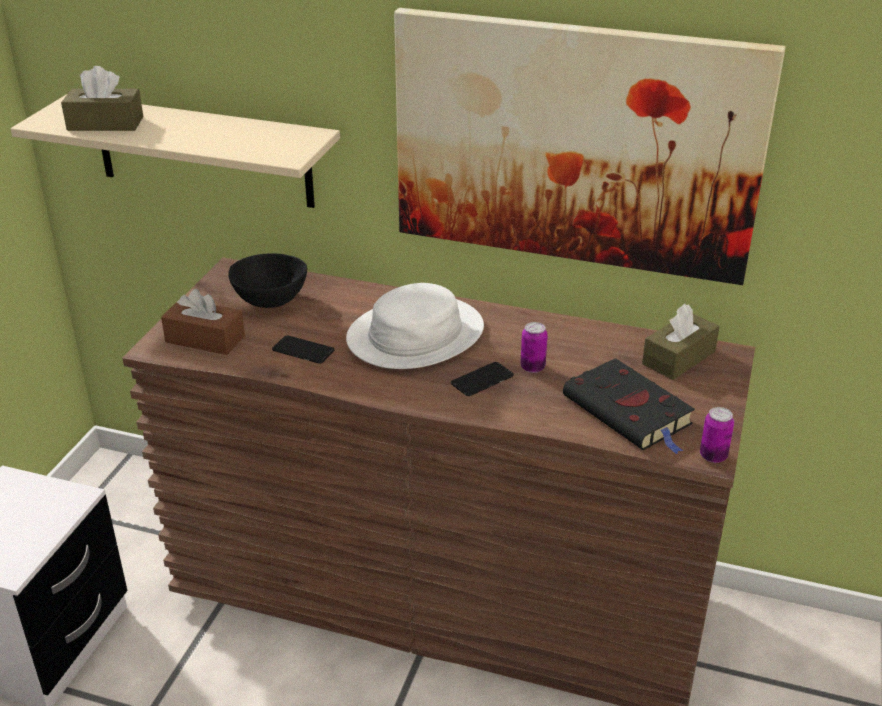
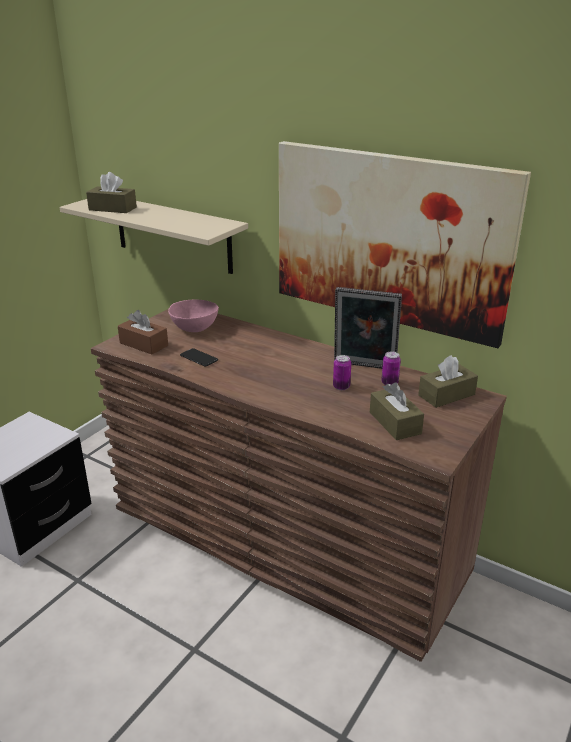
camera: 15 degrees right, 5 degrees down
black bowl [228,253,307,308] -> pink bowl [168,299,219,332]
white hat [346,283,484,369] -> none
phone [451,362,514,396] -> none
black book [563,358,695,454] -> brown tissue box [370,382,424,440]
can [700,407,734,463] -> can moved to [381,351,401,385]
none -> picture frame [334,287,402,369]

